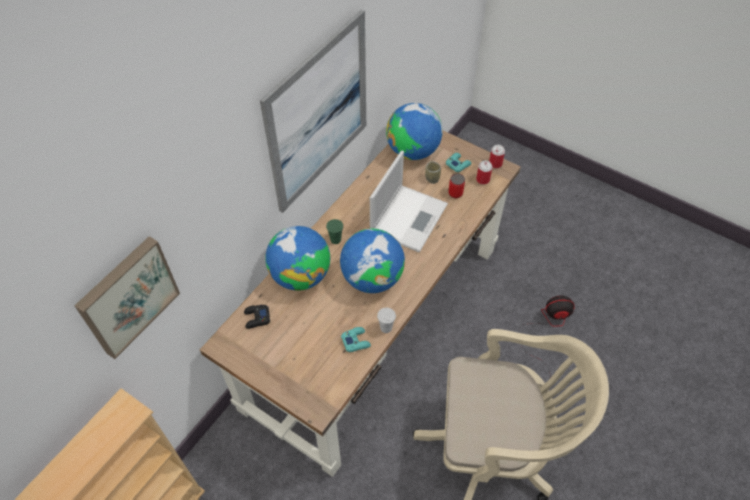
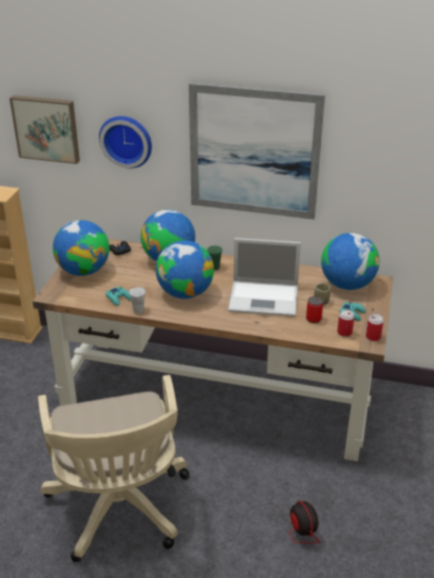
camera: 70 degrees right, 20 degrees down
none -> globe [53,220,109,276]
none -> wall clock [99,116,152,168]

